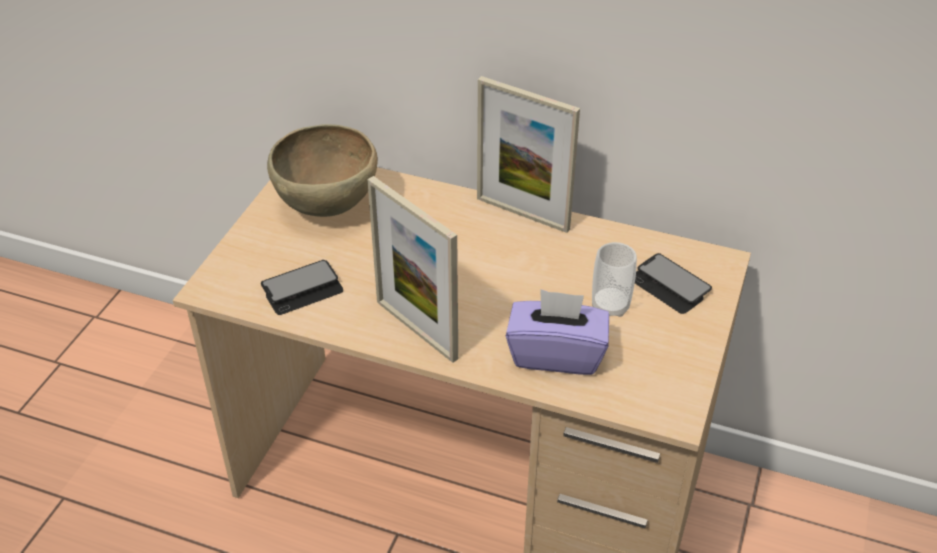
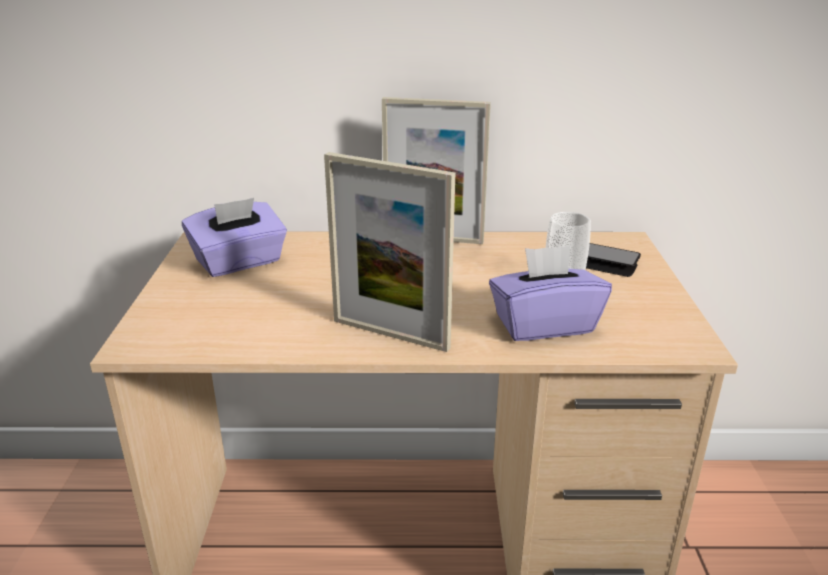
camera: 20 degrees left, 15 degrees down
phone [261,260,343,315] -> none
brown bowl [267,124,378,217] -> purple tissue box [182,198,287,277]

